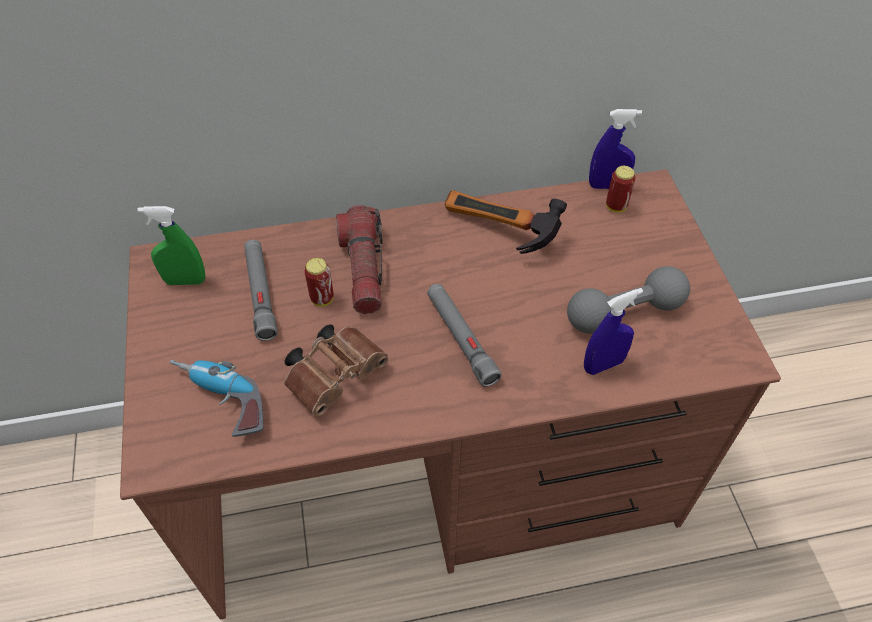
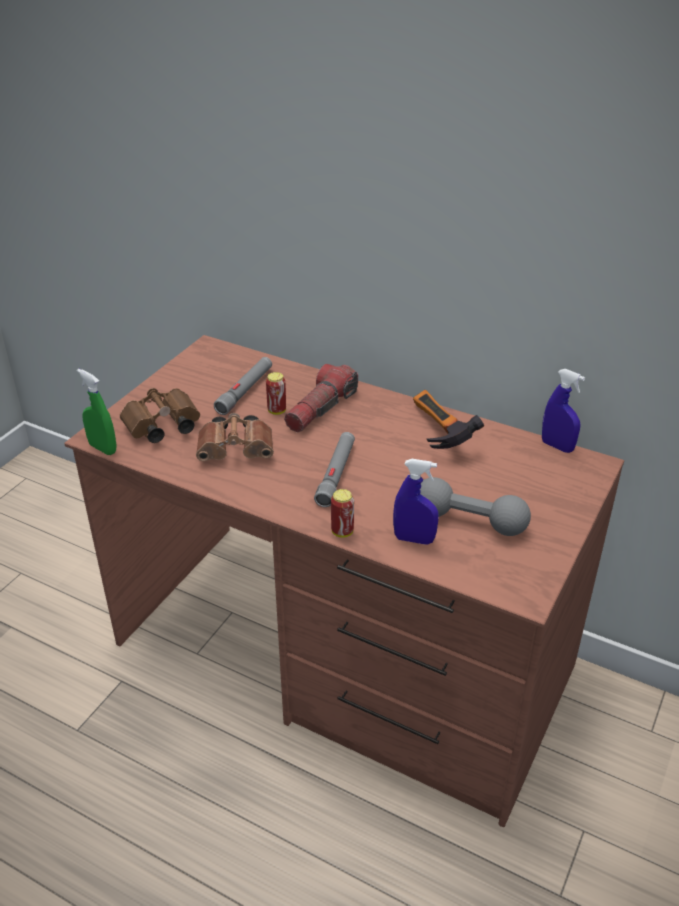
camera: 40 degrees right, 15 degrees down
green spray bottle [138,206,206,285] -> green spray bottle moved to [77,369,117,455]
power drill [170,360,263,437] -> brown binoculars [120,388,200,443]
can [606,166,636,212] -> can moved to [331,489,354,538]

